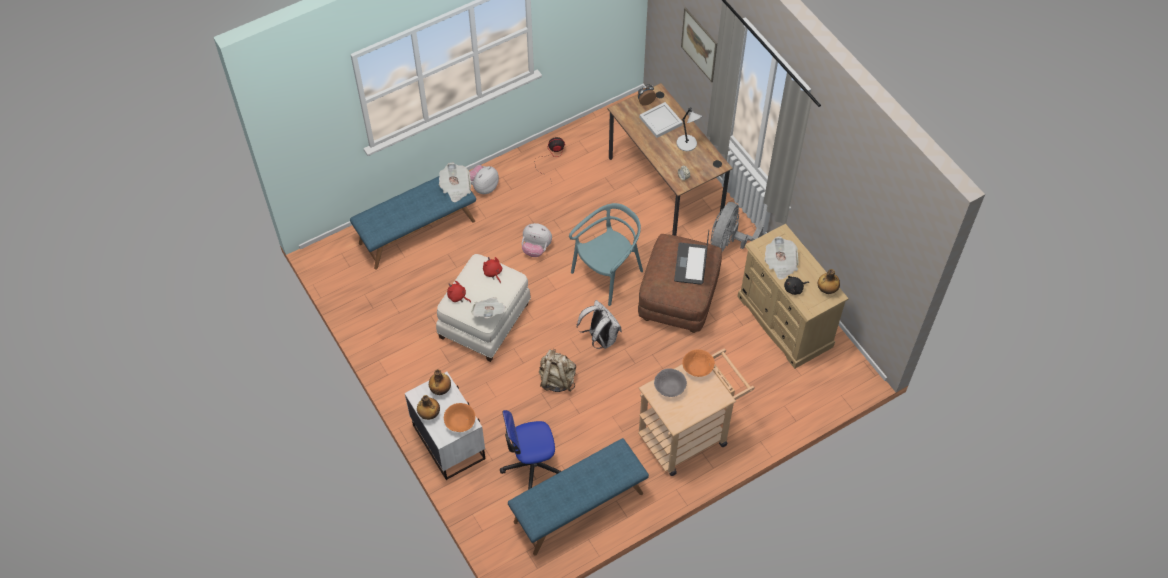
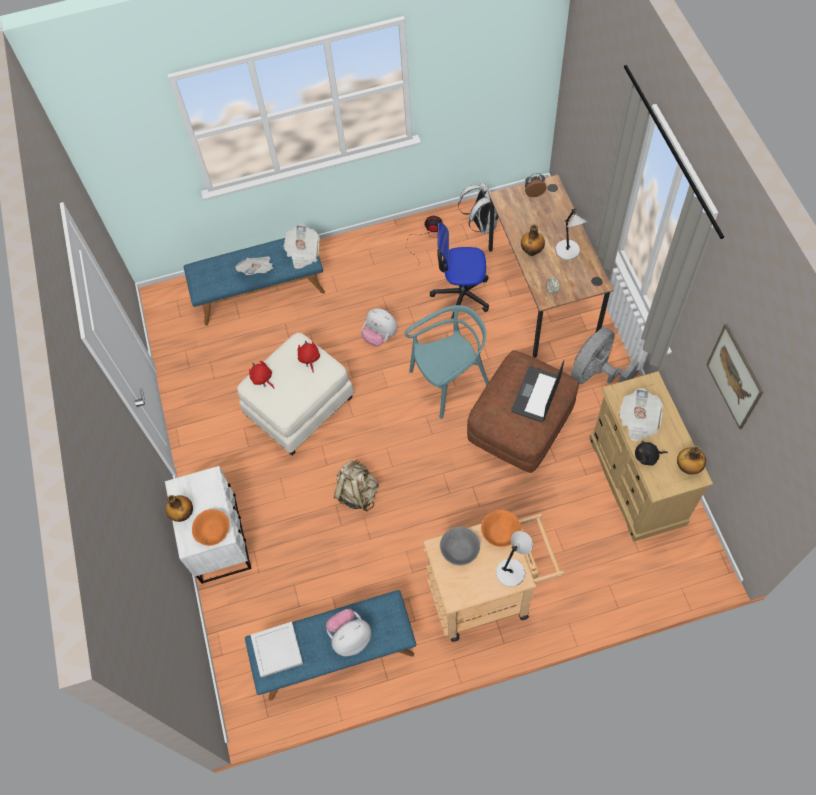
camera: 20 degrees right, 5 degrees up
bottle [429,369,451,395] -> bottle moved to [521,224,545,256]
plush toy [470,165,499,194] -> plush toy moved to [326,609,371,656]
newspaper [471,297,506,318] -> newspaper moved to [235,256,273,275]
office chair [500,410,561,490] -> office chair moved to [430,222,489,319]
white backpack [577,300,622,349] -> white backpack moved to [458,182,498,234]
white tray [639,102,683,138] -> white tray moved to [251,622,303,678]
picture [681,7,717,82] -> picture moved to [706,324,763,429]
none -> grey table lamp [496,531,533,587]

